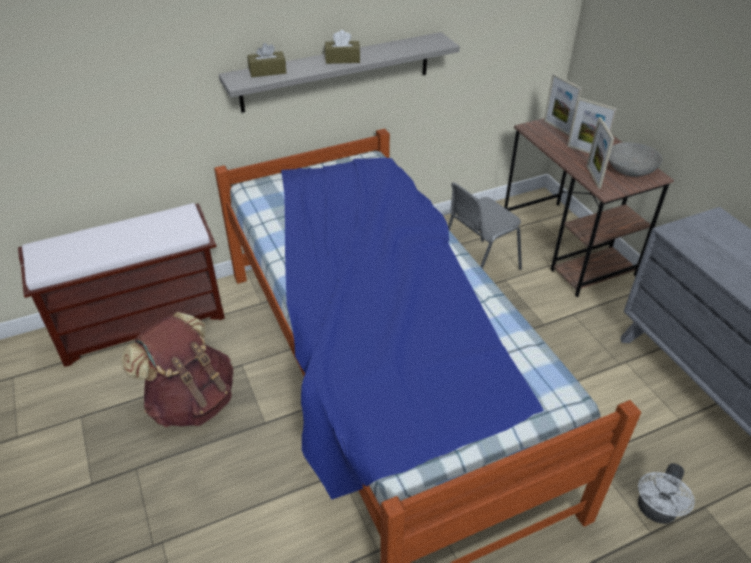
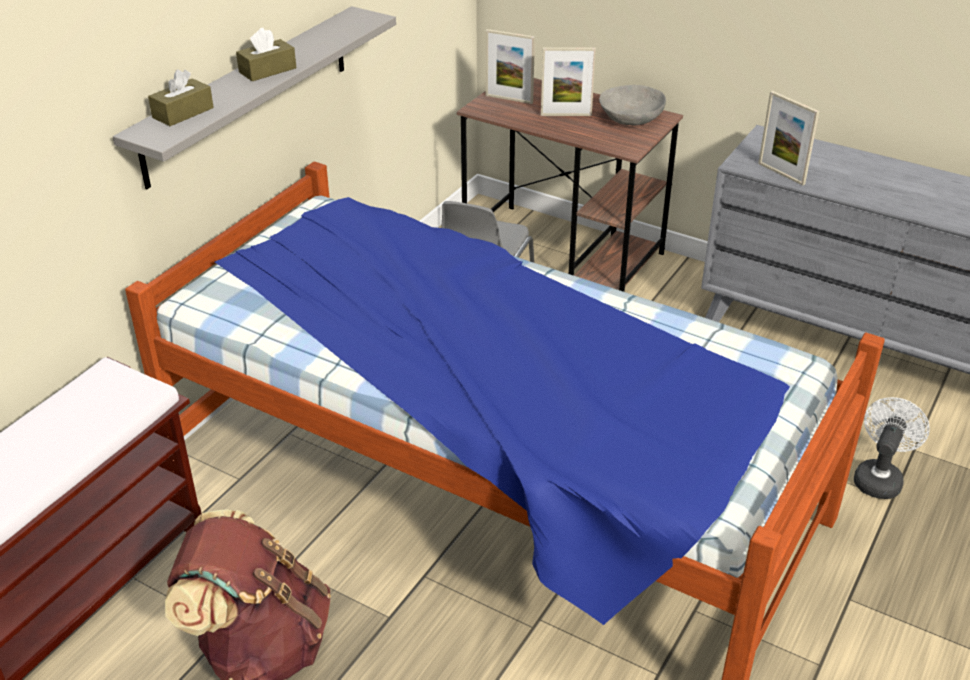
camera: 35 degrees left, 5 degrees down
picture frame [587,117,614,188] -> picture frame moved to [758,91,819,185]
white fan [638,463,694,524] -> white fan turned 150 degrees counterclockwise [854,397,930,499]

